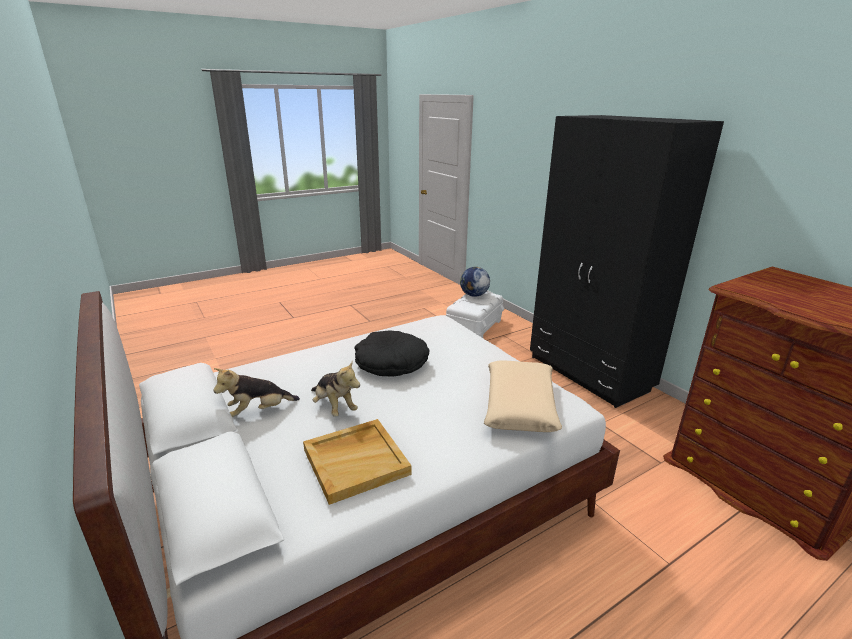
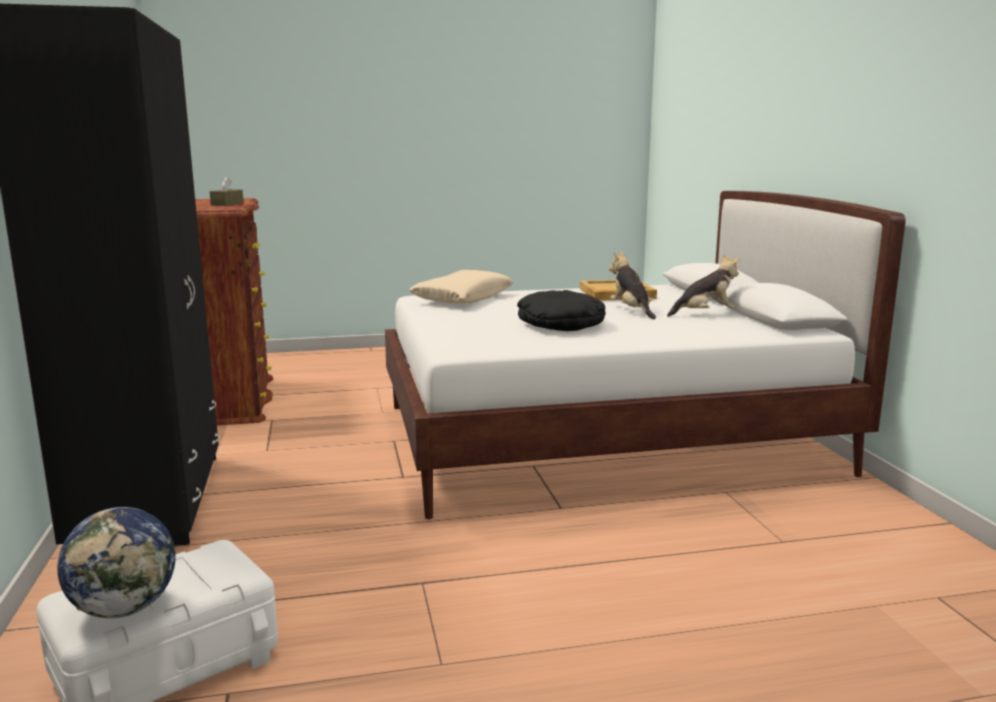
camera: 160 degrees left, 10 degrees down
none -> brown tissue box [210,177,244,206]

